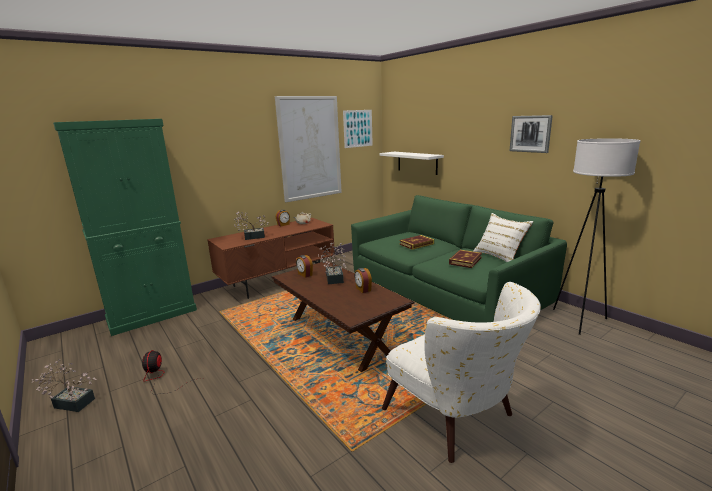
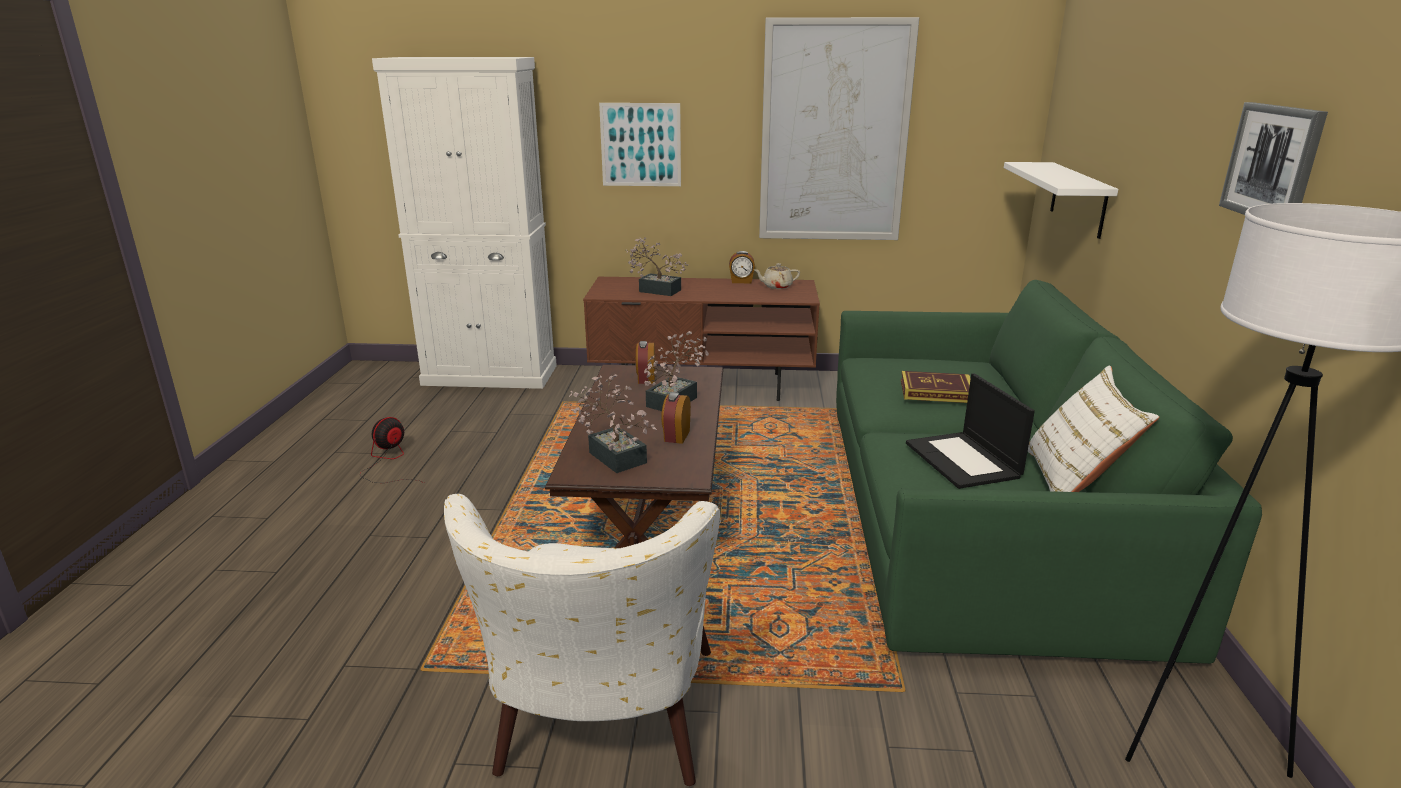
camera: 40 degrees right, 5 degrees up
potted plant [31,359,97,412] -> potted plant moved to [568,374,657,473]
green cabinet [53,119,197,336] -> white cabinet [372,57,557,389]
picture [343,110,373,148] -> picture moved to [599,103,681,186]
book [449,250,482,268] -> laptop [906,373,1035,489]

